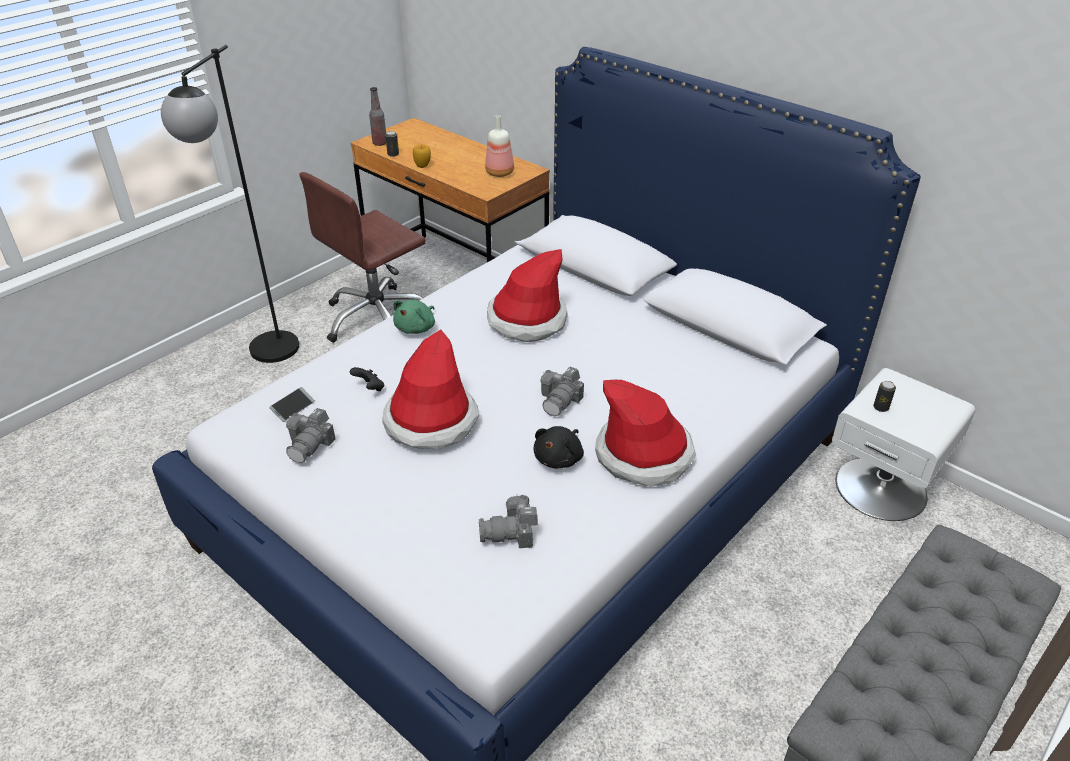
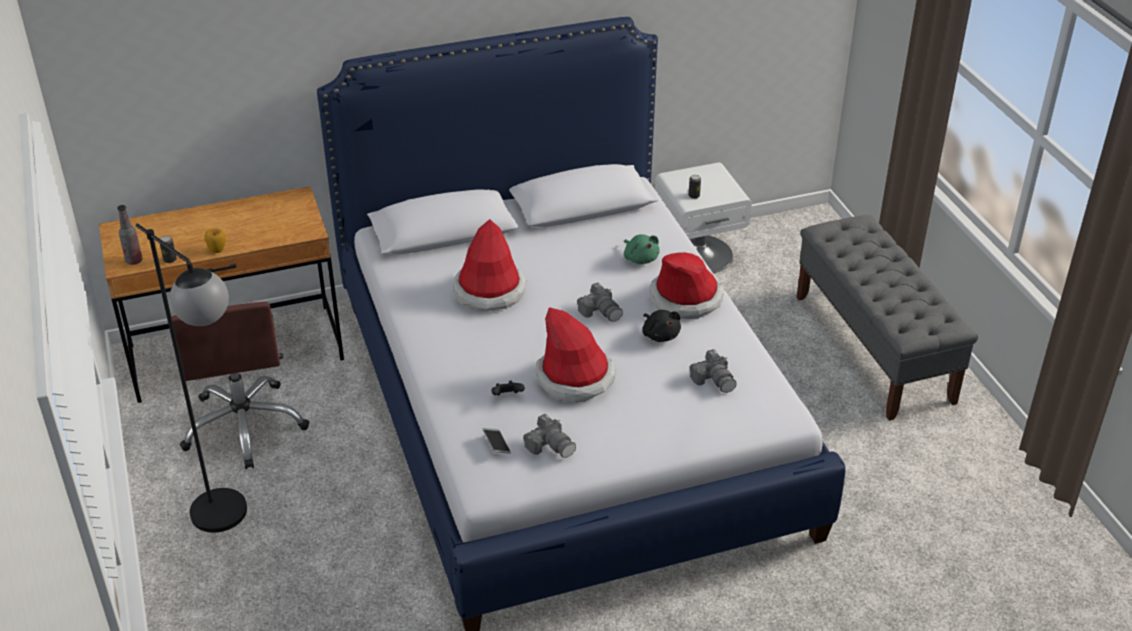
camera: 60 degrees left, 0 degrees up
green plush toy [393,299,435,334] -> green plush toy moved to [624,234,660,264]
camera [479,494,538,548] -> camera turned 45 degrees counterclockwise [689,349,737,393]
bottle [485,115,514,177] -> none

